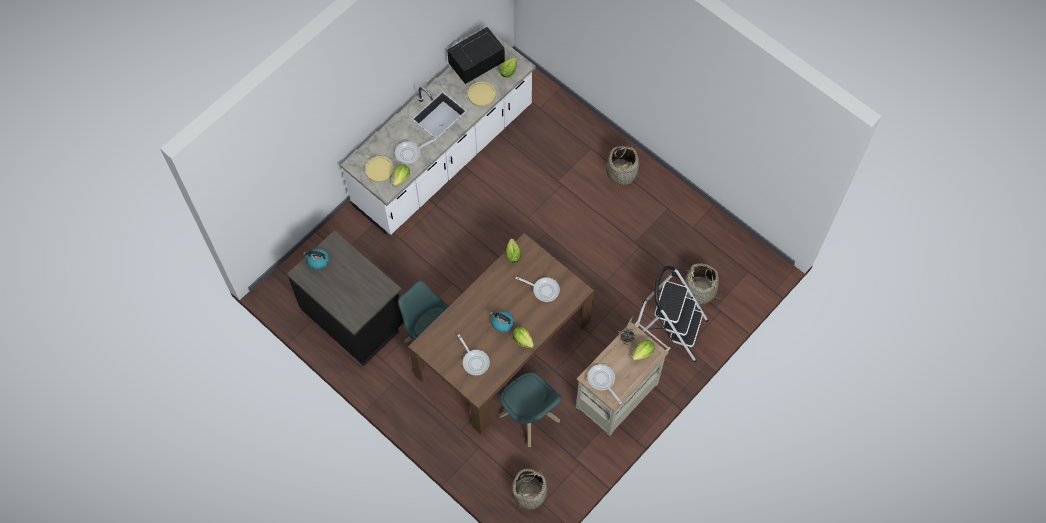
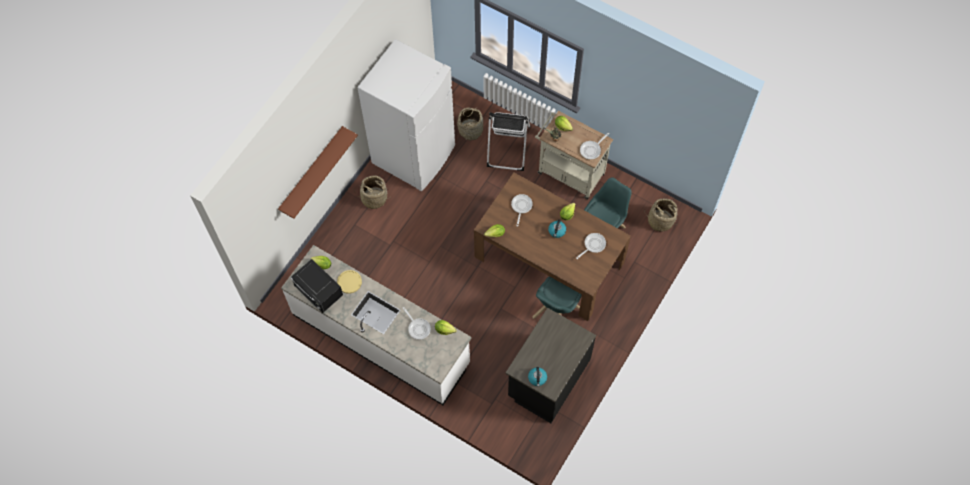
camera: 100 degrees left, 0 degrees up
yellow plate [365,156,394,182] -> none
none -> brown shelf [278,126,358,219]
none -> white fridge [358,39,455,191]

